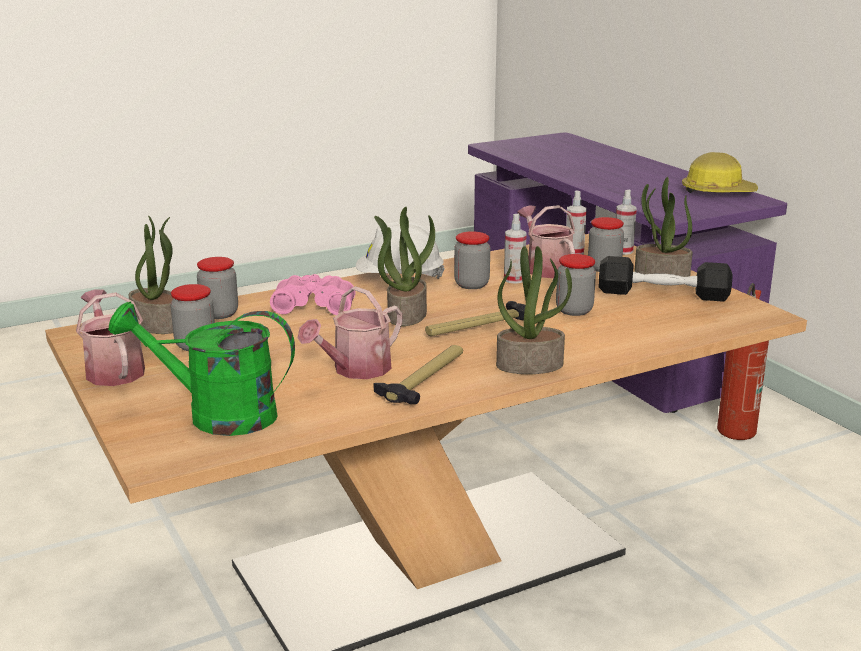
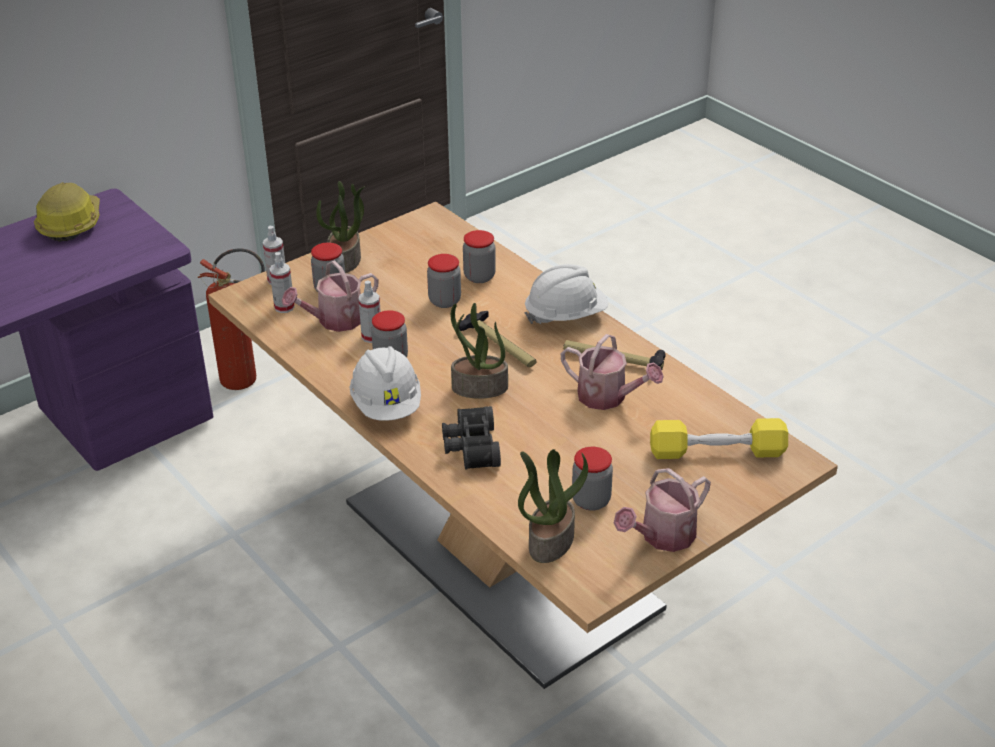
camera: 100 degrees left, 15 degrees up
green watering can [109,302,295,436] -> yellow dumbbell [650,418,788,459]
jar [197,257,238,319] -> jar moved to [463,230,496,283]
pink binoculars [270,274,356,315] -> black binoculars [442,406,501,470]
potted plant [496,246,572,374] -> white hard hat [525,264,608,324]
black dumbbell [599,256,733,302] -> none

